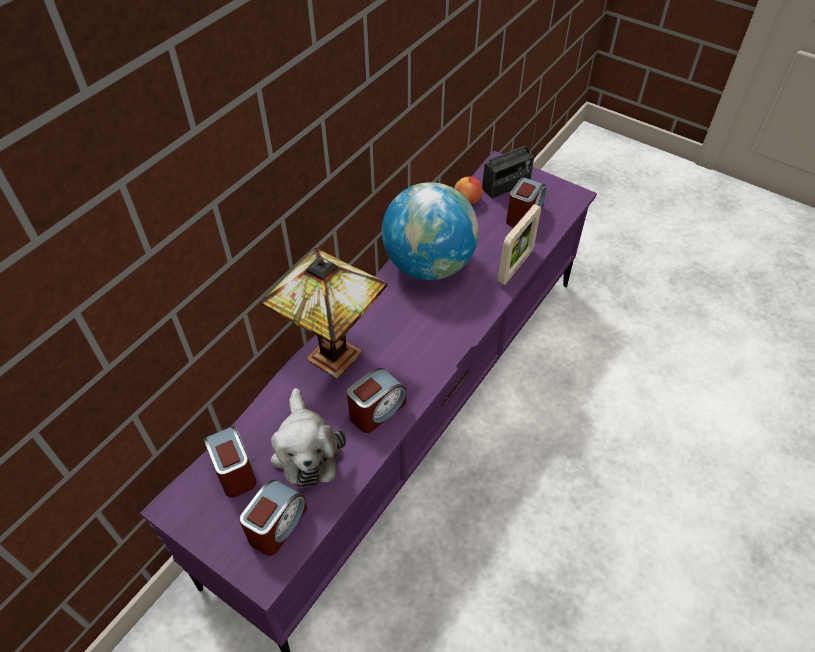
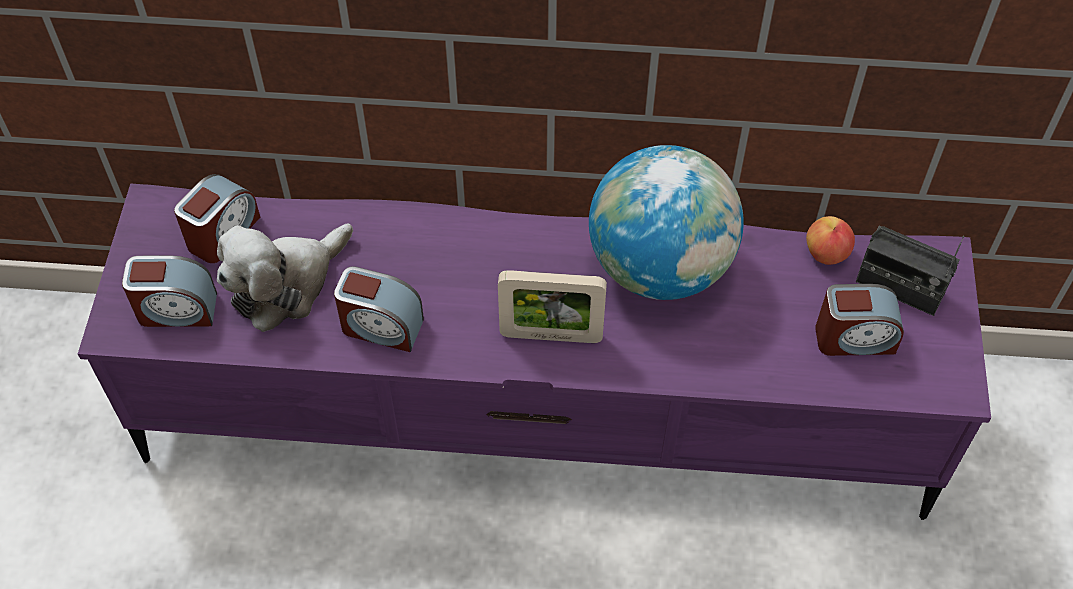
camera: 60 degrees right, 5 degrees up
table lamp [261,248,387,379] -> none
picture frame [498,204,541,285] -> picture frame moved to [498,270,607,343]

